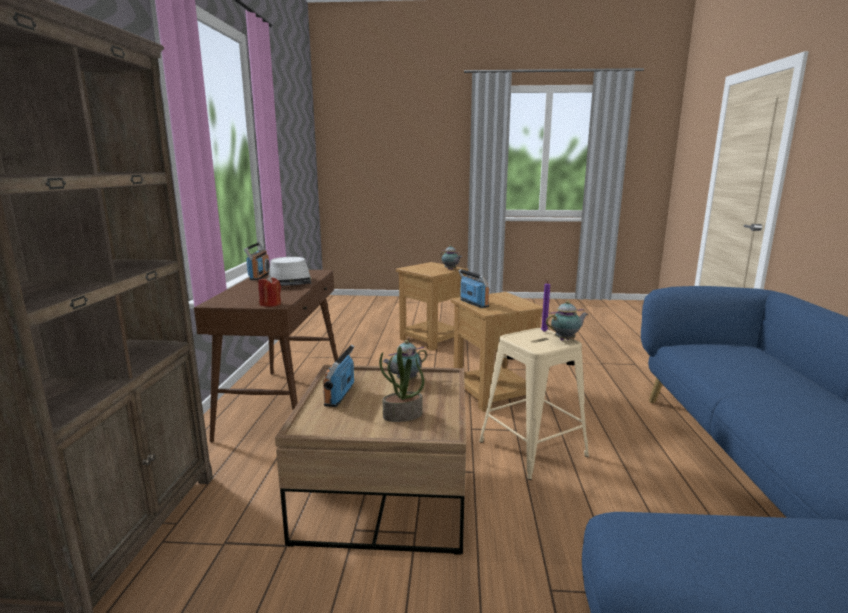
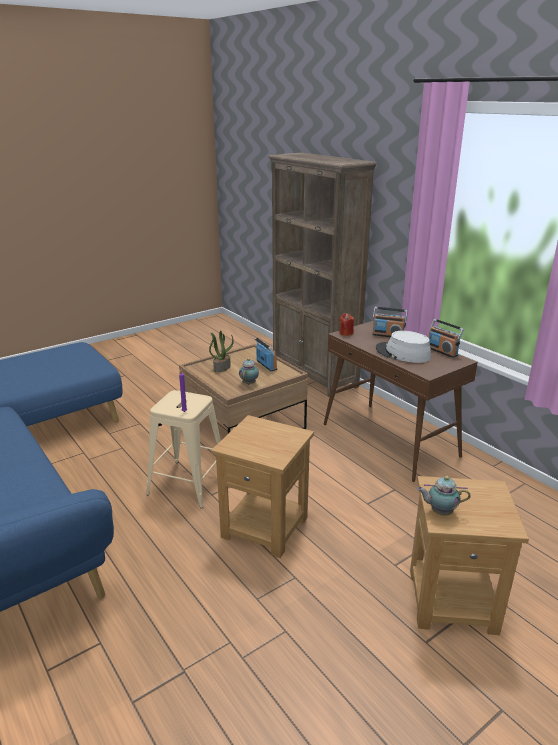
camera: 140 degrees right, 10 degrees up
radio [459,269,489,308] -> radio moved to [372,307,408,337]
teapot [546,300,589,341] -> none

